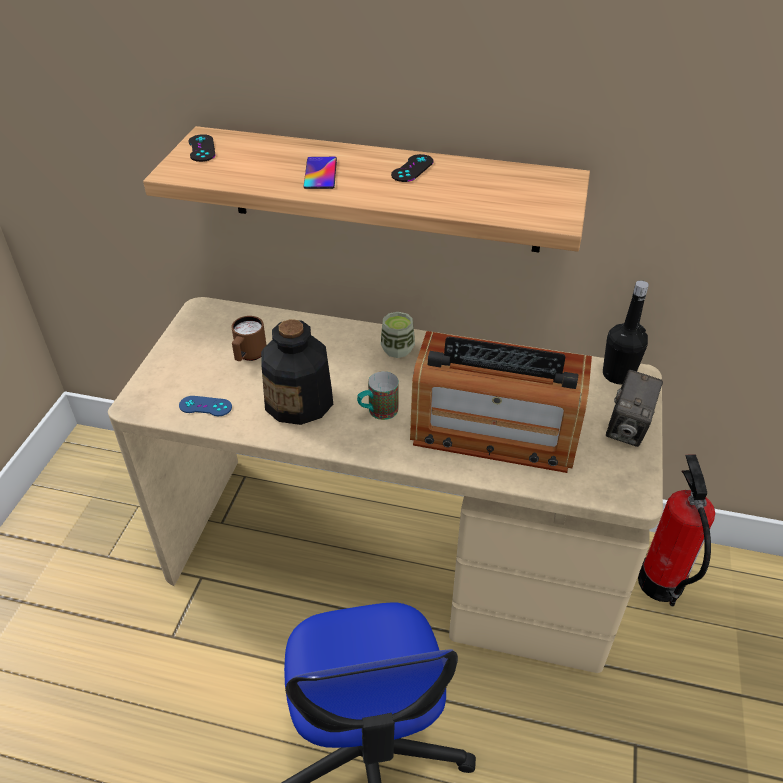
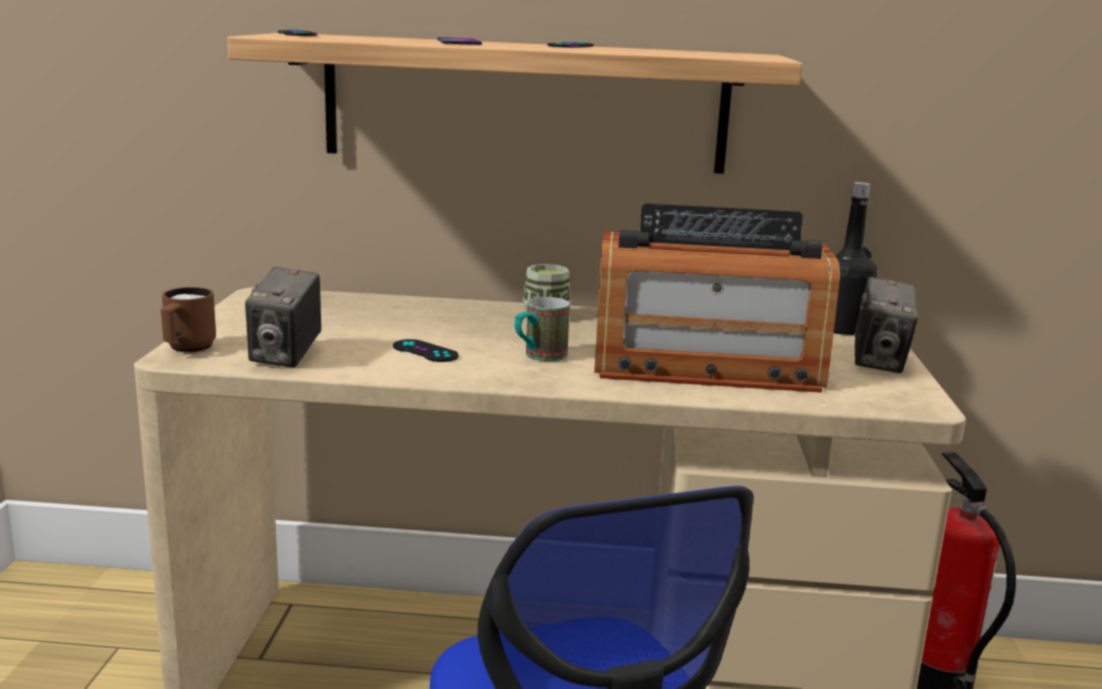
camera: 10 degrees left, 25 degrees down
blue game controller [179,396,232,416] -> camera [245,267,321,367]
brown mug [232,316,266,361] -> brown mug moved to [161,287,216,353]
bottle [261,319,333,425] -> black game controller [393,339,459,362]

